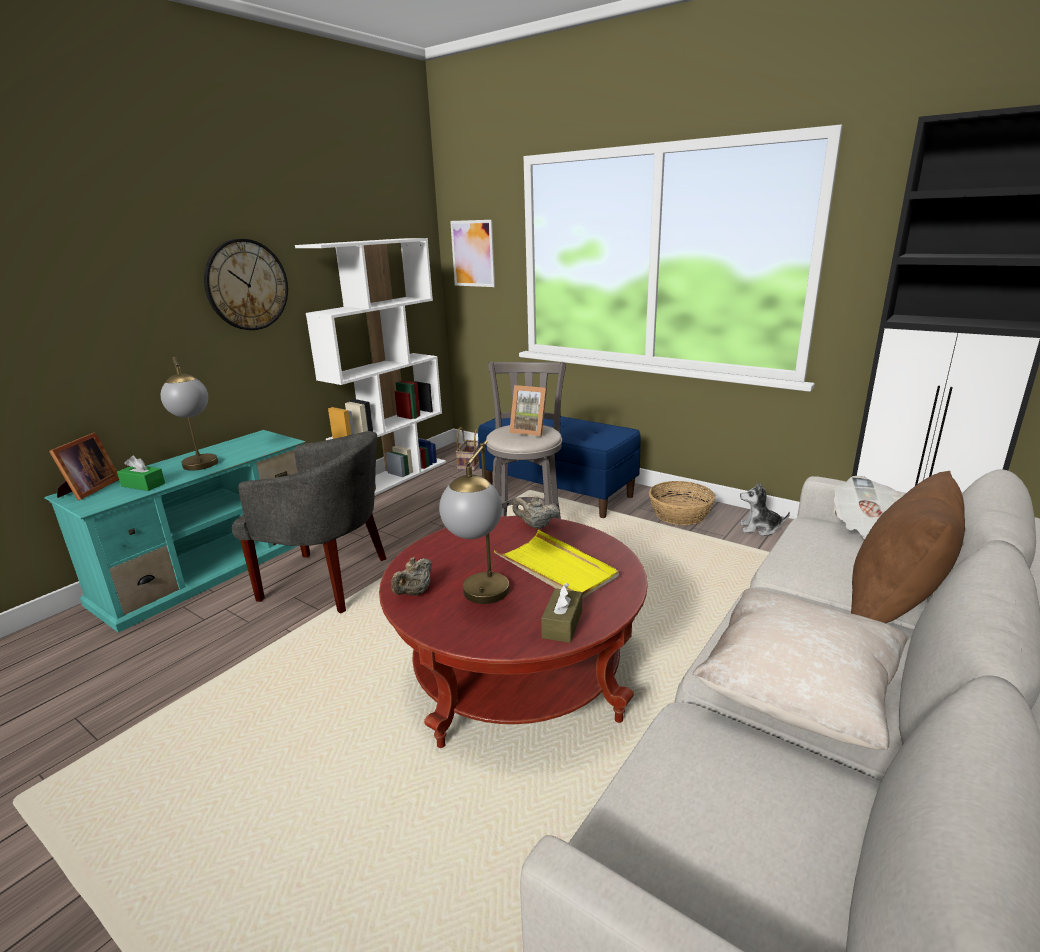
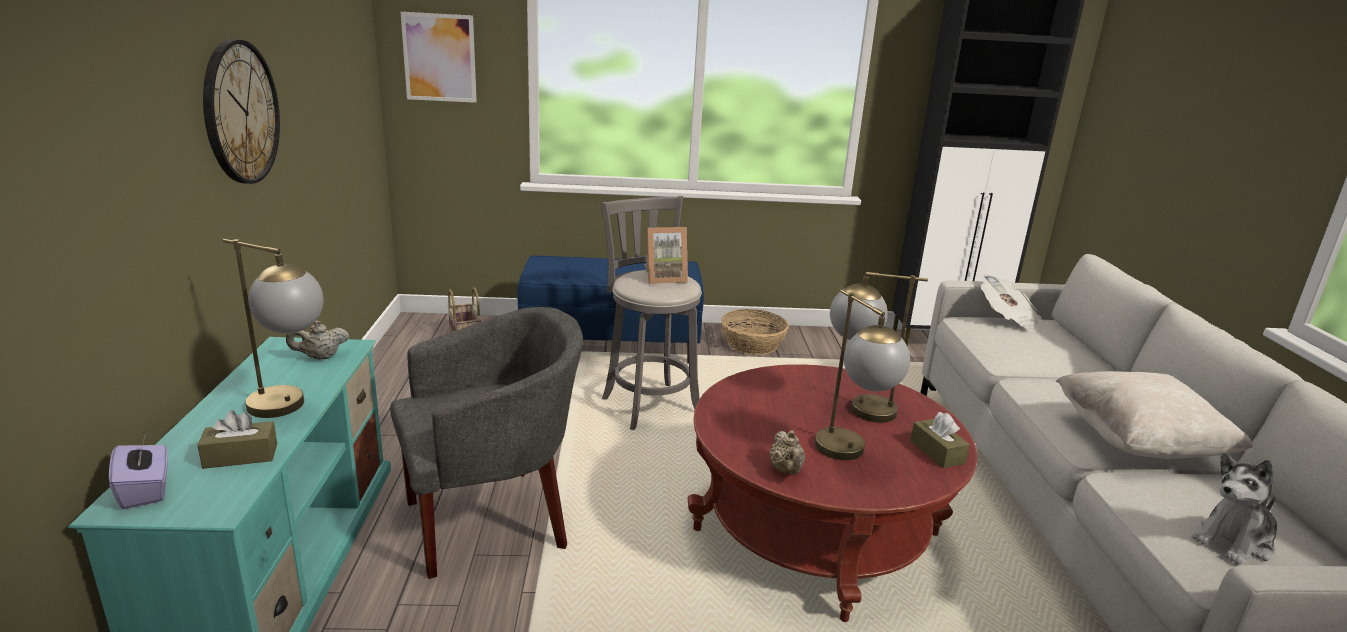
camera: 40 degrees left, 0 degrees up
picture frame [49,432,119,500] -> purple tissue box [109,437,168,509]
green tissue box [117,455,165,491] -> brown tissue box [197,410,277,469]
white bookcase [295,238,446,495] -> none
yellow tray [494,529,619,599] -> table lamp [830,272,928,423]
beige teapot [512,496,560,529] -> beige teapot moved to [286,321,349,359]
plush toy [740,483,790,536] -> plush toy moved to [1192,453,1277,565]
brown pillow [851,471,965,623] -> none

